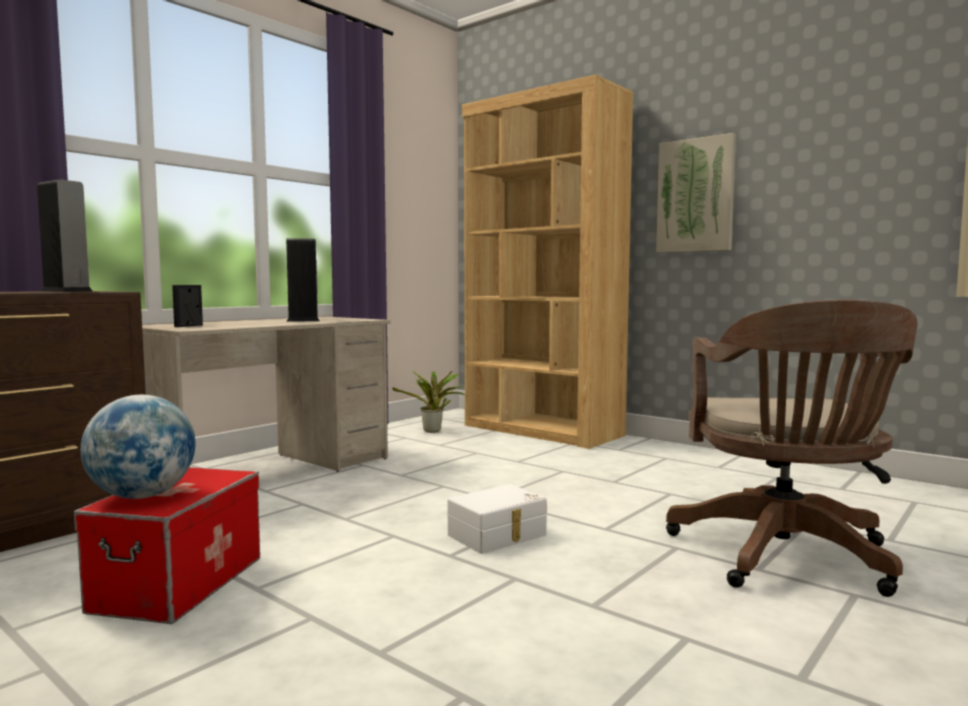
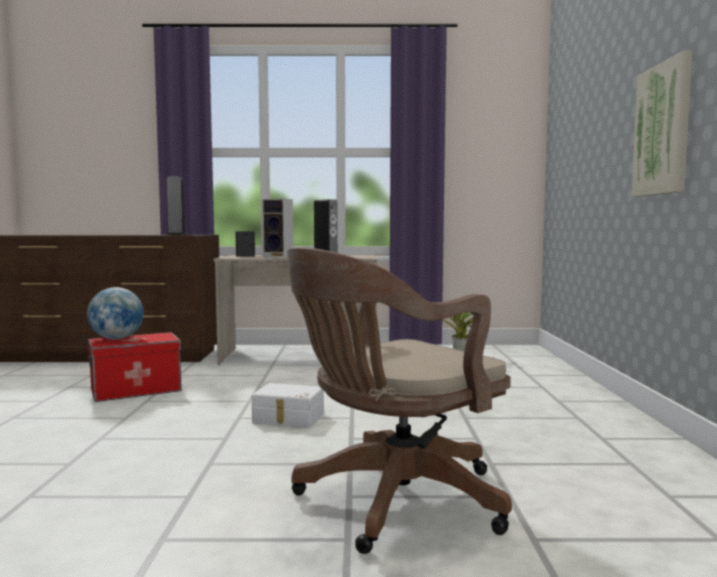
camera: 50 degrees right, 0 degrees up
brown bookcase [462,75,633,449] -> none
none -> speaker [262,199,293,258]

